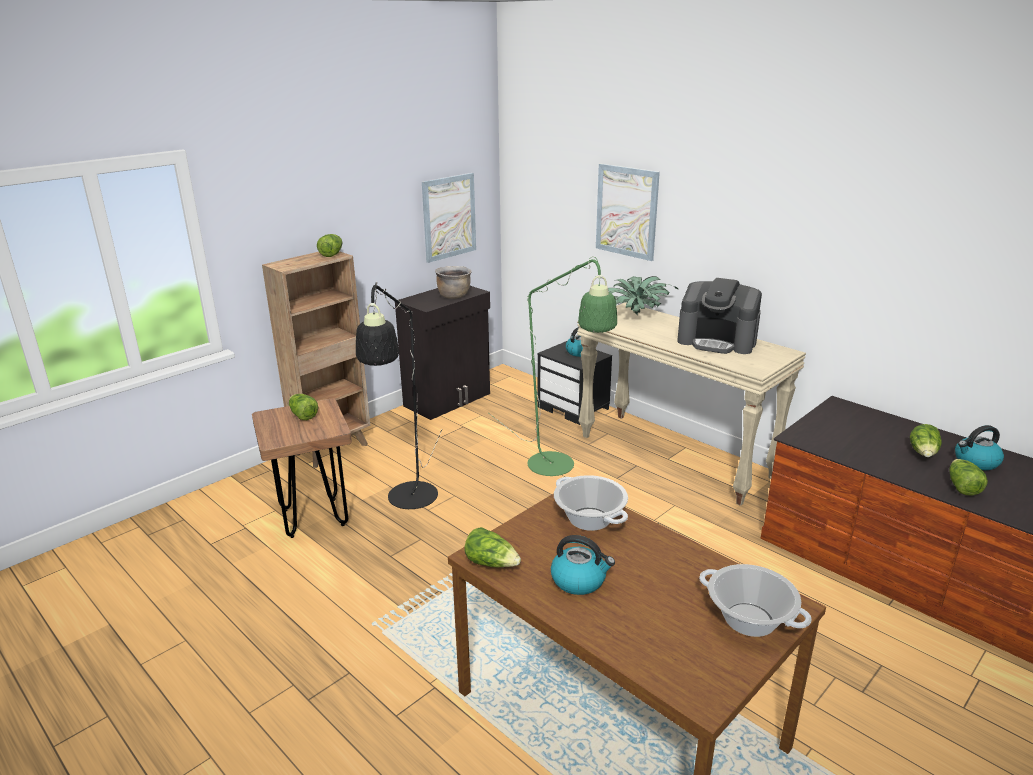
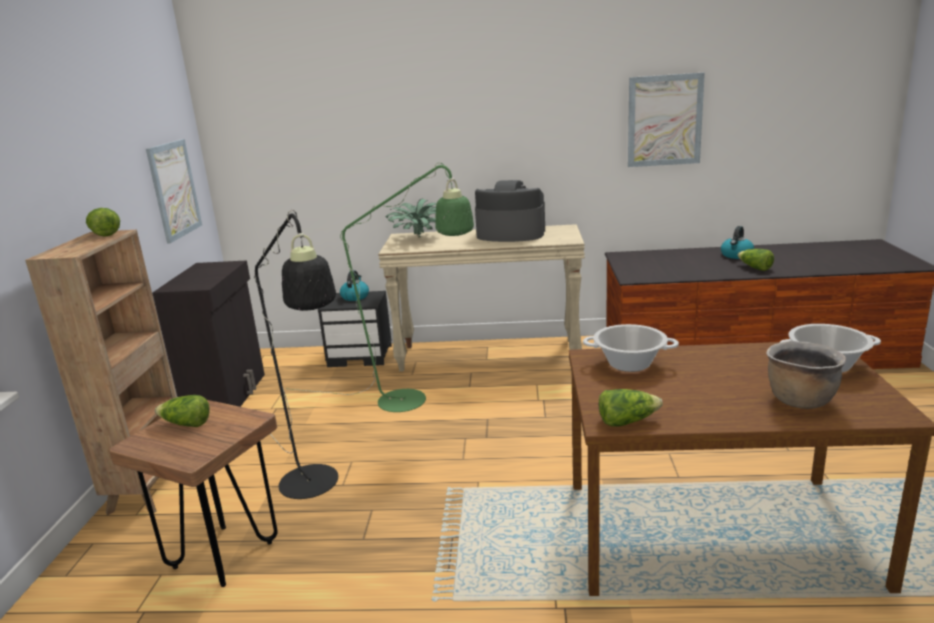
camera: 40 degrees left, 5 degrees down
brown cooking pot [435,266,472,299] -> brown cooking pot moved to [767,341,846,409]
kettle [551,535,615,595] -> none
picture [596,164,660,261] -> picture moved to [628,72,705,167]
coffee machine [677,278,762,354] -> coffee machine turned 150 degrees counterclockwise [475,180,545,242]
lettuce [910,424,942,457] -> none

